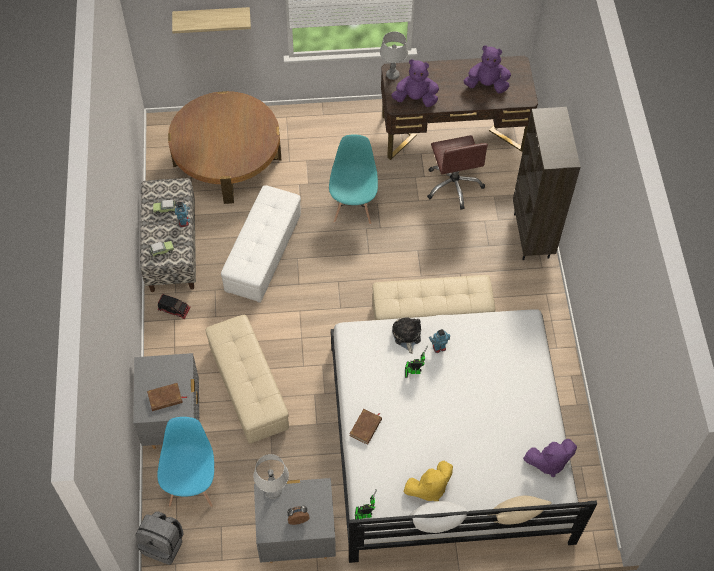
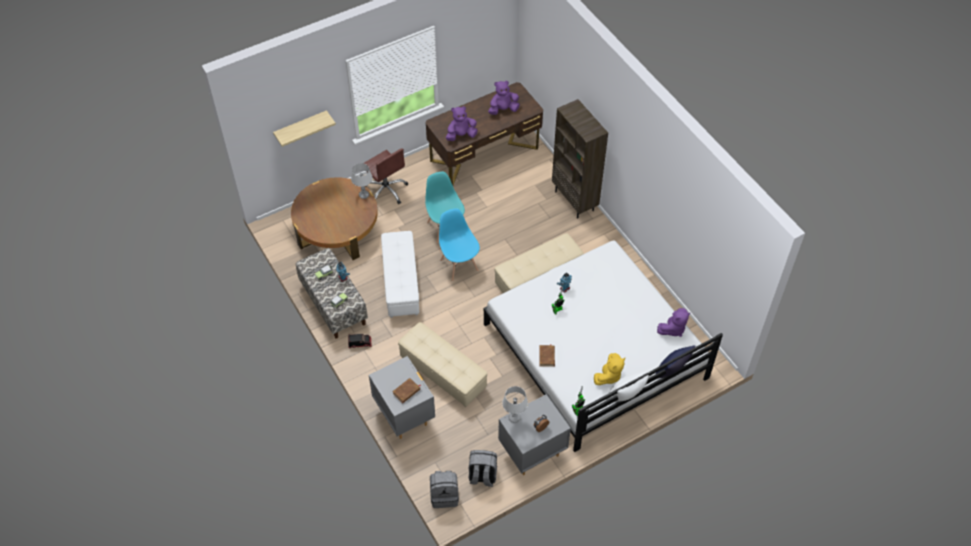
camera: 25 degrees left, 5 degrees down
blue chair [157,417,216,507] -> blue chair moved to [439,209,480,281]
grey table lamp [380,31,408,80] -> grey table lamp moved to [351,163,373,199]
plush toy [392,317,421,354] -> none
brown office chair [427,135,488,210] -> brown office chair moved to [364,148,408,204]
beige pillow [491,496,552,524] -> blue pillow [656,345,696,378]
none -> grey backpack [468,450,497,487]

